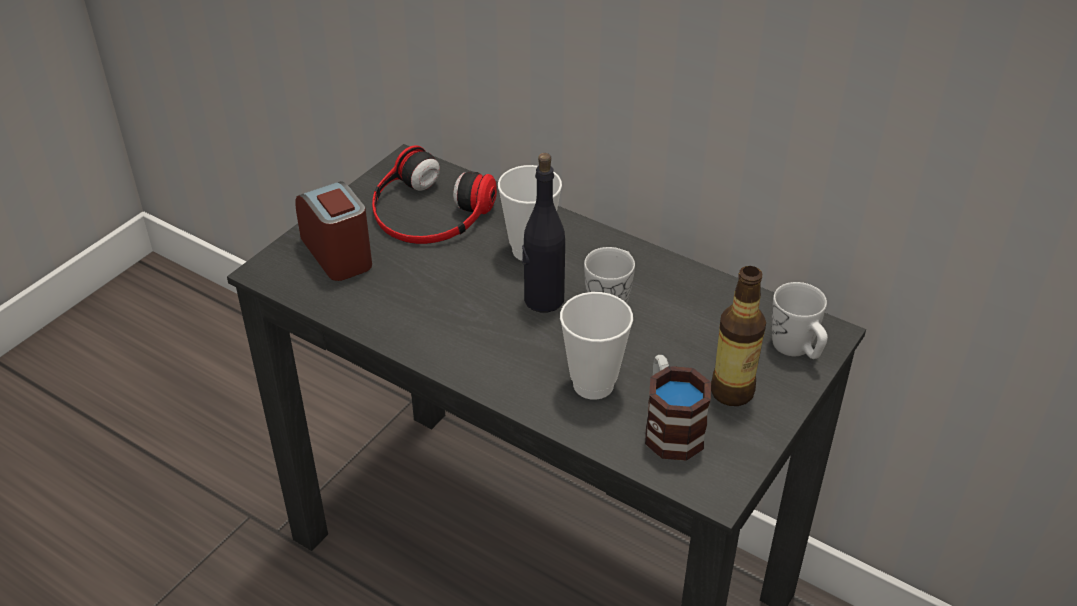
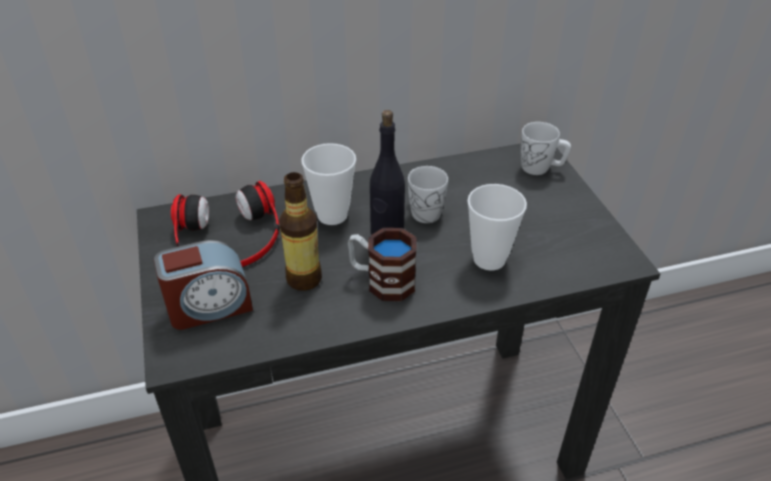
camera: 50 degrees left, 0 degrees up
alarm clock [295,181,372,281] -> alarm clock turned 150 degrees clockwise [154,240,253,330]
mug [645,355,711,461] -> mug moved to [348,228,417,301]
bottle [711,266,766,406] -> bottle moved to [279,172,322,291]

